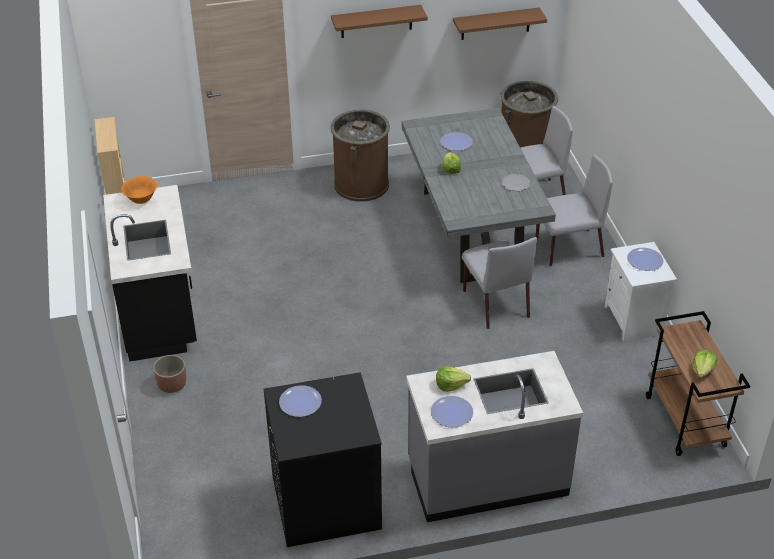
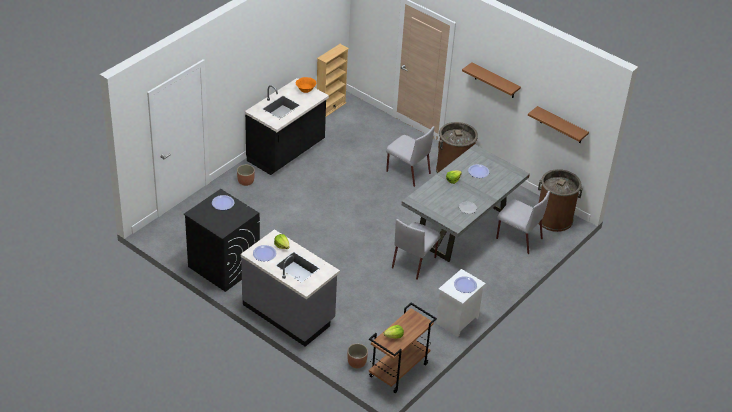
camera: 50 degrees right, 0 degrees up
grey chair [536,155,613,266] -> grey chair moved to [386,126,434,187]
none -> planter [348,343,368,368]

